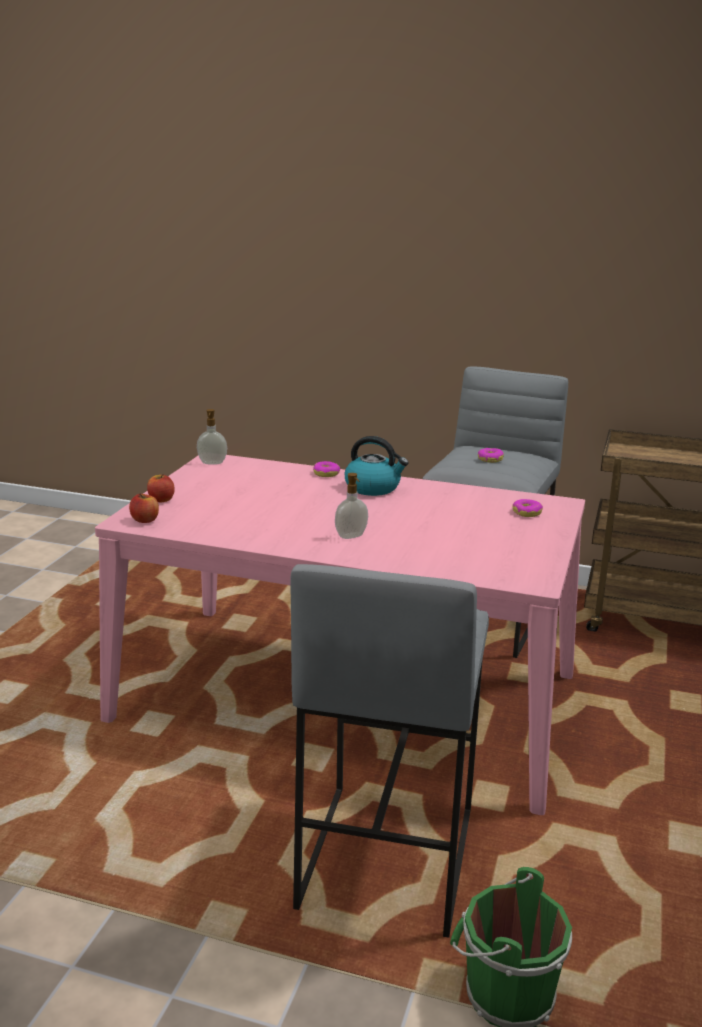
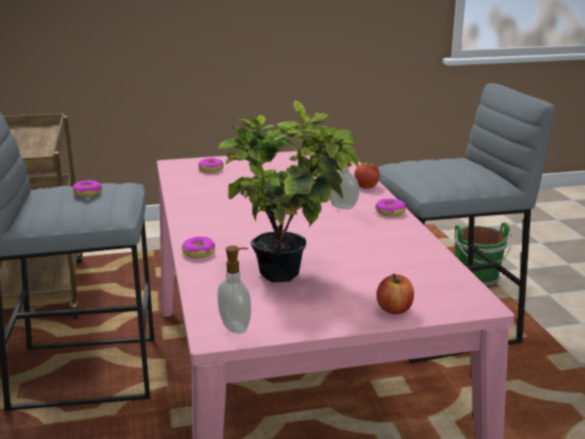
camera: 120 degrees left, 0 degrees up
apple [129,493,159,523] -> apple moved to [354,162,380,189]
kettle [345,436,409,496] -> none
none -> potted plant [217,101,359,283]
none -> donut [375,199,406,216]

